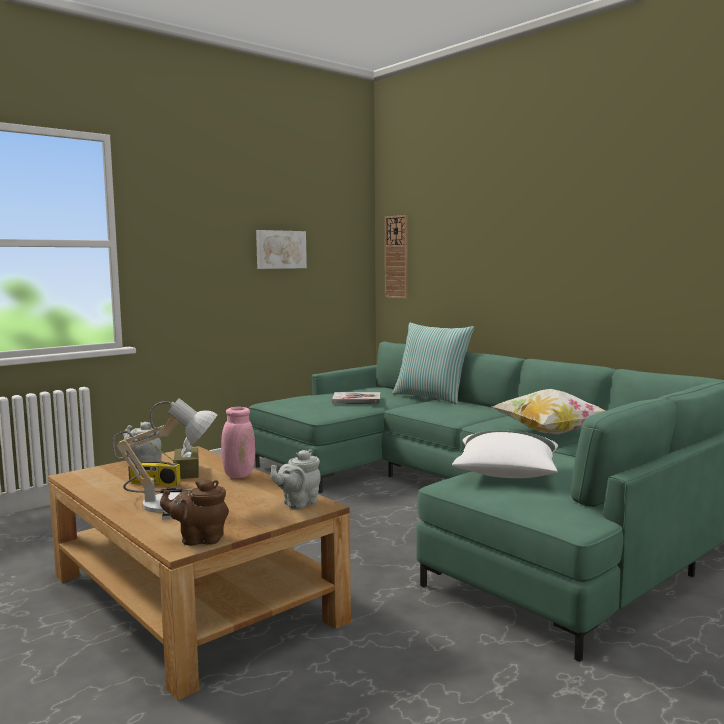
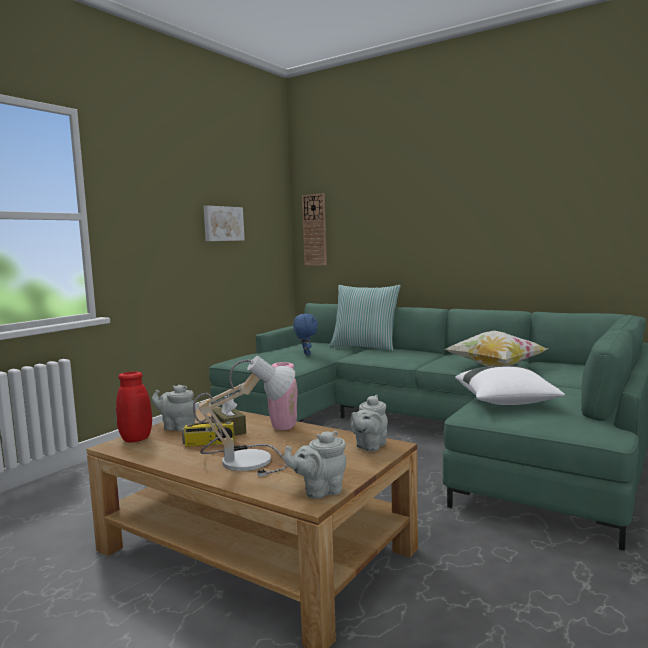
camera: 15 degrees left, 0 degrees up
brown teapot [160,480,229,546] -> grey teapot [284,431,346,499]
book [332,392,380,404] -> blue plush toy [293,314,318,355]
none -> red vase [116,371,152,443]

